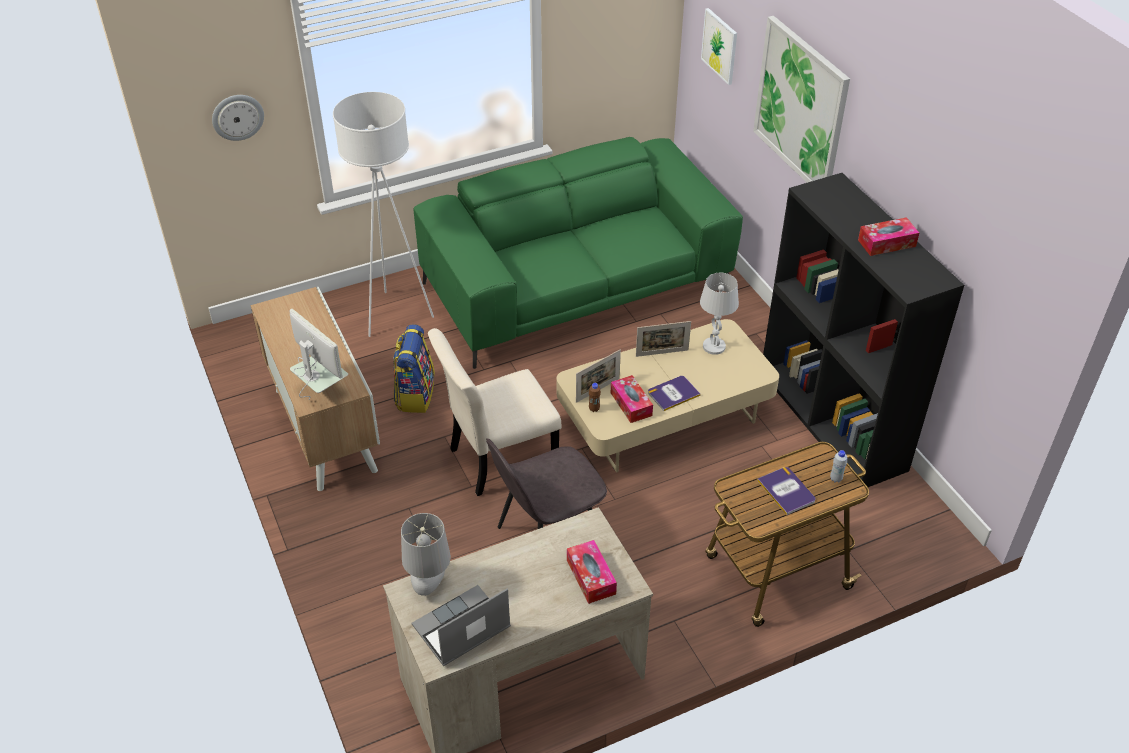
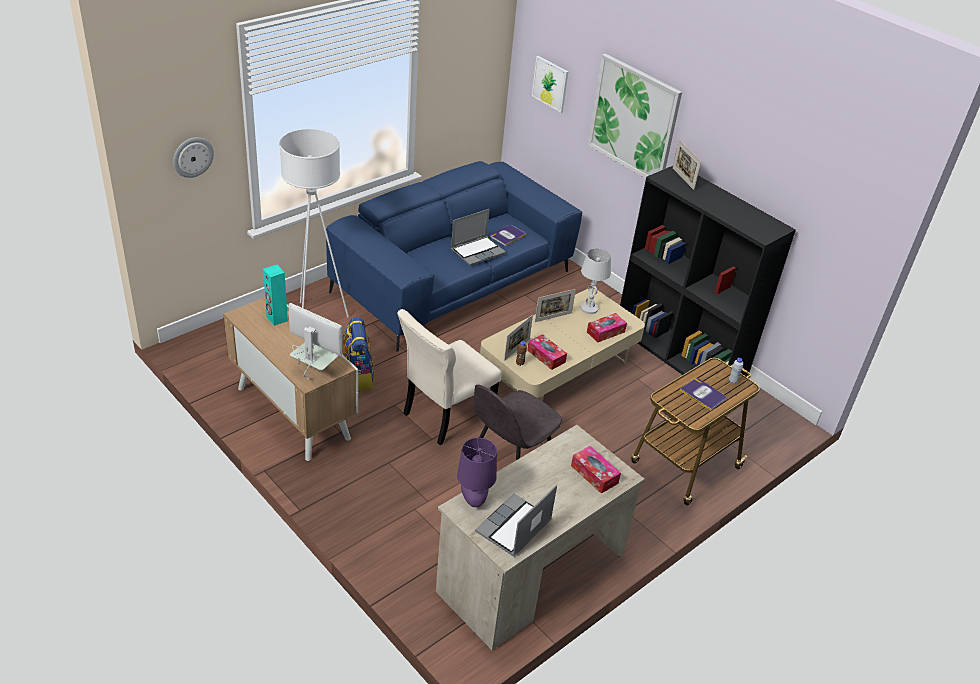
camera: 20 degrees left, 5 degrees down
grey table lamp [401,513,451,596] -> purple table lamp [457,438,497,507]
green sofa [414,137,743,369] -> blue sofa [326,161,582,352]
book [648,376,701,411] -> book moved to [491,225,526,246]
tissue box [858,217,919,256] -> tissue box moved to [587,313,627,342]
none -> turquoise speaker [263,265,288,326]
none -> laptop [451,209,506,266]
none -> picture frame [673,140,701,190]

